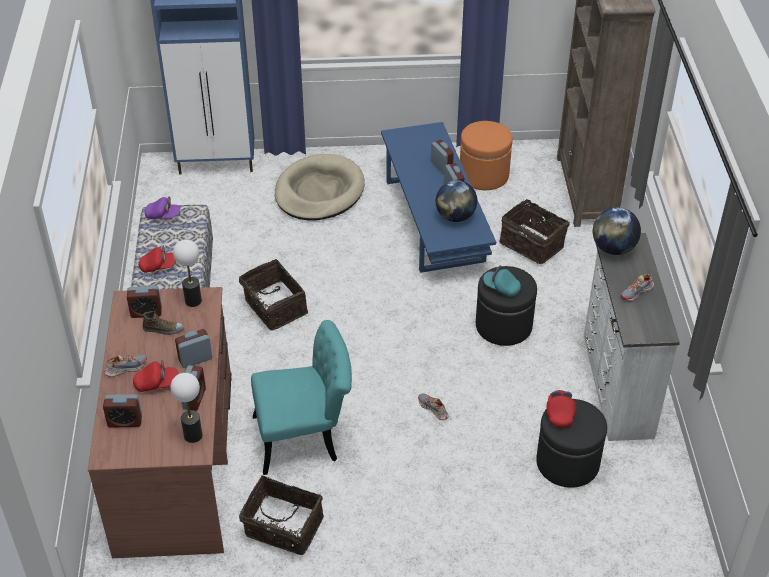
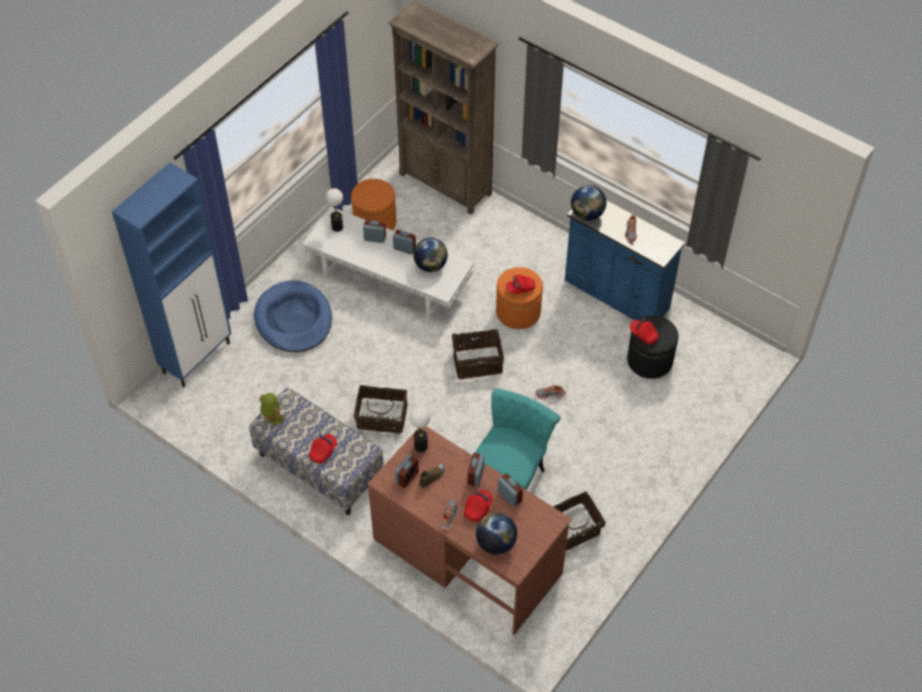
camera: 50 degrees left, 10 degrees up
alarm clock [103,394,142,428] -> globe [476,513,517,555]
purple cap [144,196,181,219] -> toy robot [259,393,284,426]
table lamp [170,373,202,443] -> table lamp moved to [325,188,343,232]
beige dog bed [275,154,365,221] -> blue dog bed [254,280,332,352]
blue coffee table [381,122,496,273] -> white coffee table [303,206,474,320]
black ottoman [476,266,537,346] -> orange ottoman [496,267,543,329]
turquoise cap [483,265,521,296] -> red cap [506,275,535,294]
basket [499,199,570,264] -> basket moved to [452,326,504,379]
white dresser [584,233,680,441] -> blue dresser [565,200,685,320]

